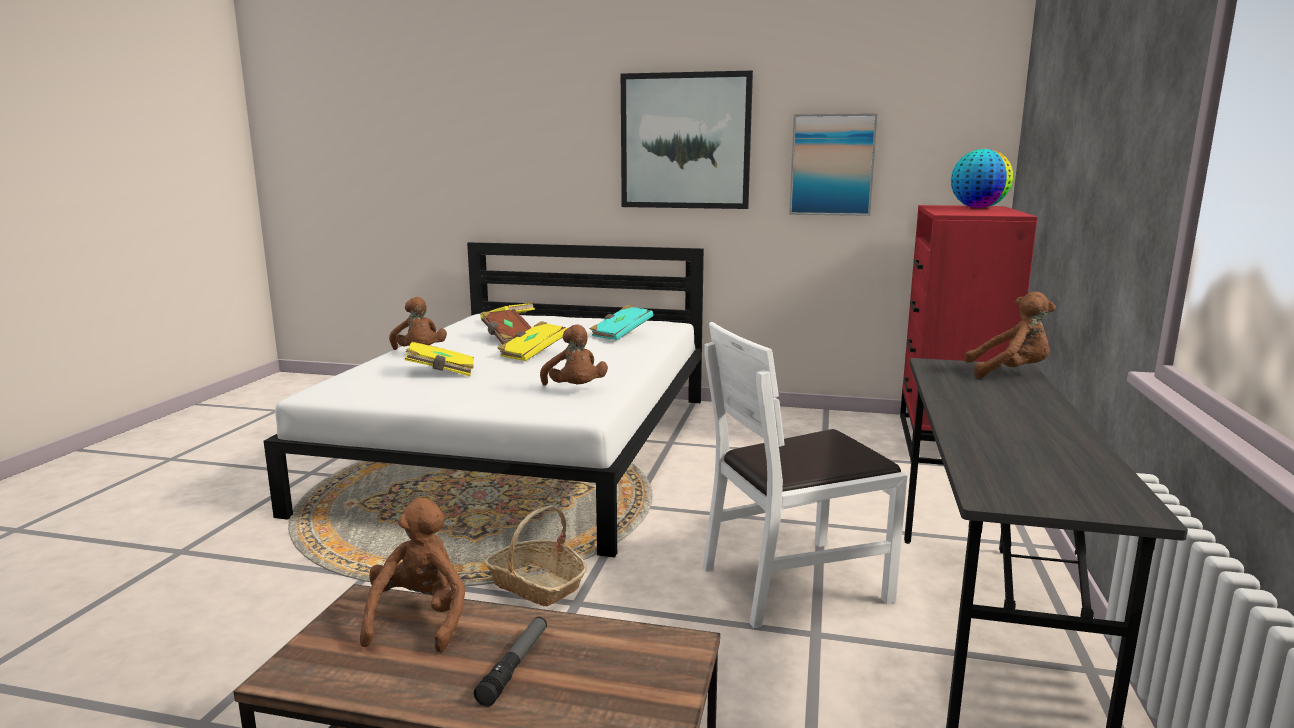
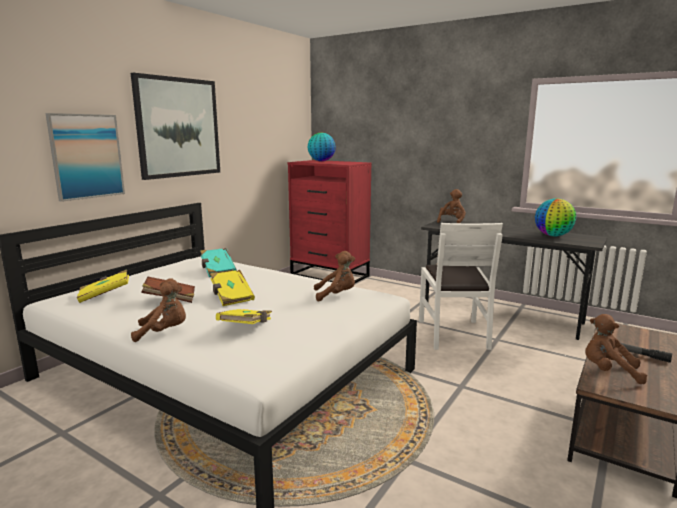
camera: 70 degrees left, 0 degrees up
basket [484,505,587,606] -> none
picture [789,113,878,216] -> picture moved to [45,113,125,202]
none -> globe [535,199,576,236]

